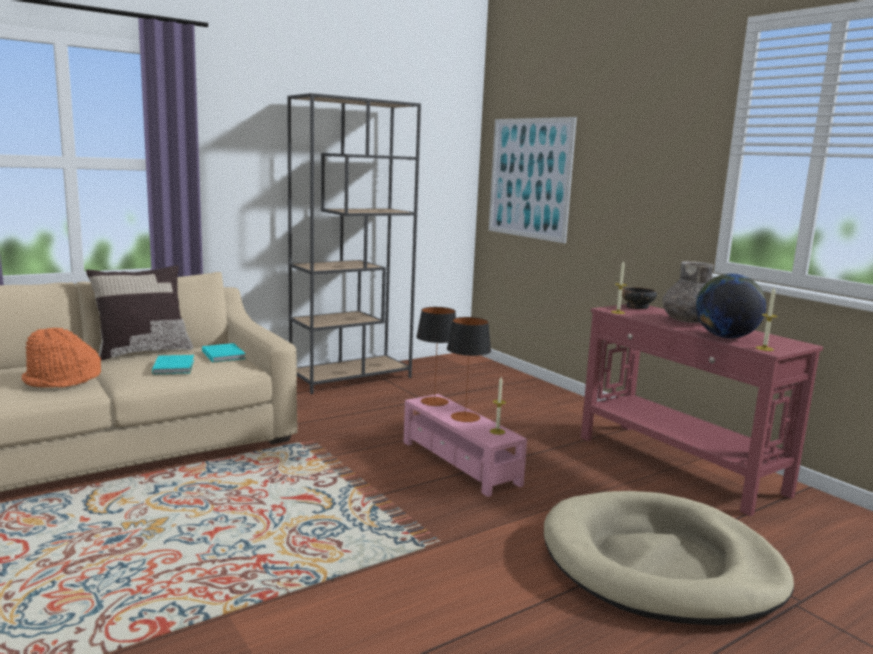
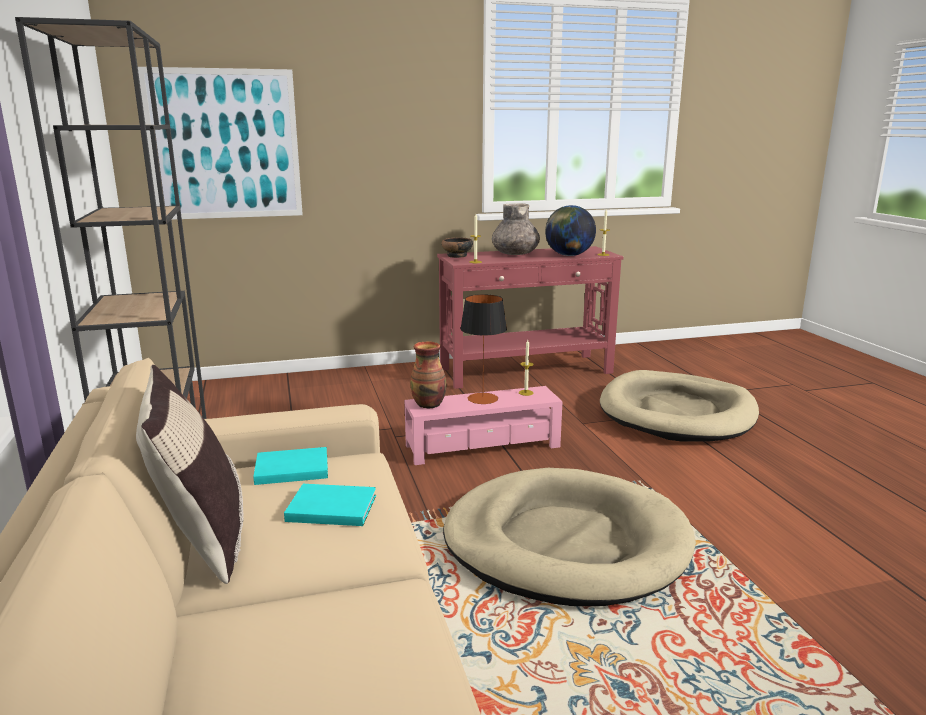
camera: 70 degrees left, 5 degrees up
orange hat [22,328,101,388] -> none
table lamp [416,307,456,406] -> vase [410,341,447,409]
none -> beige dog bed [443,468,696,606]

